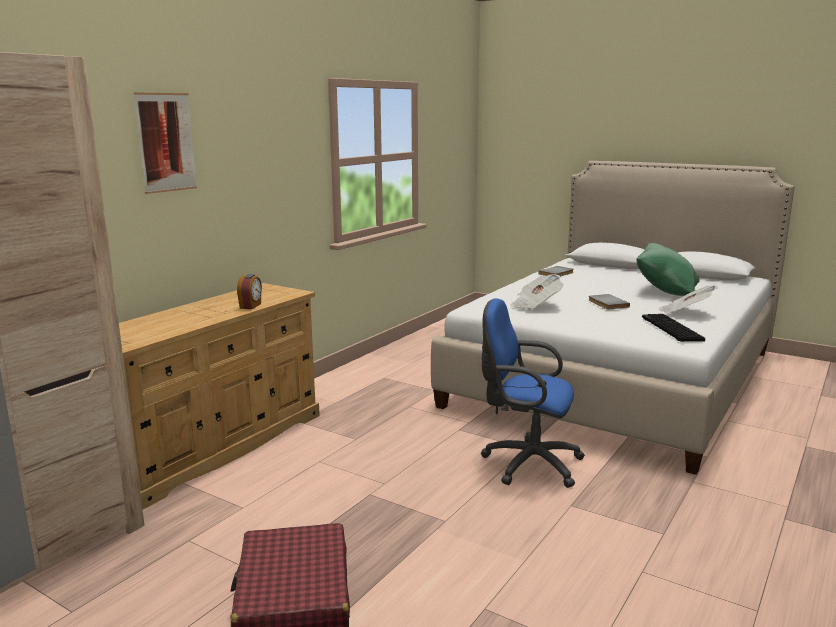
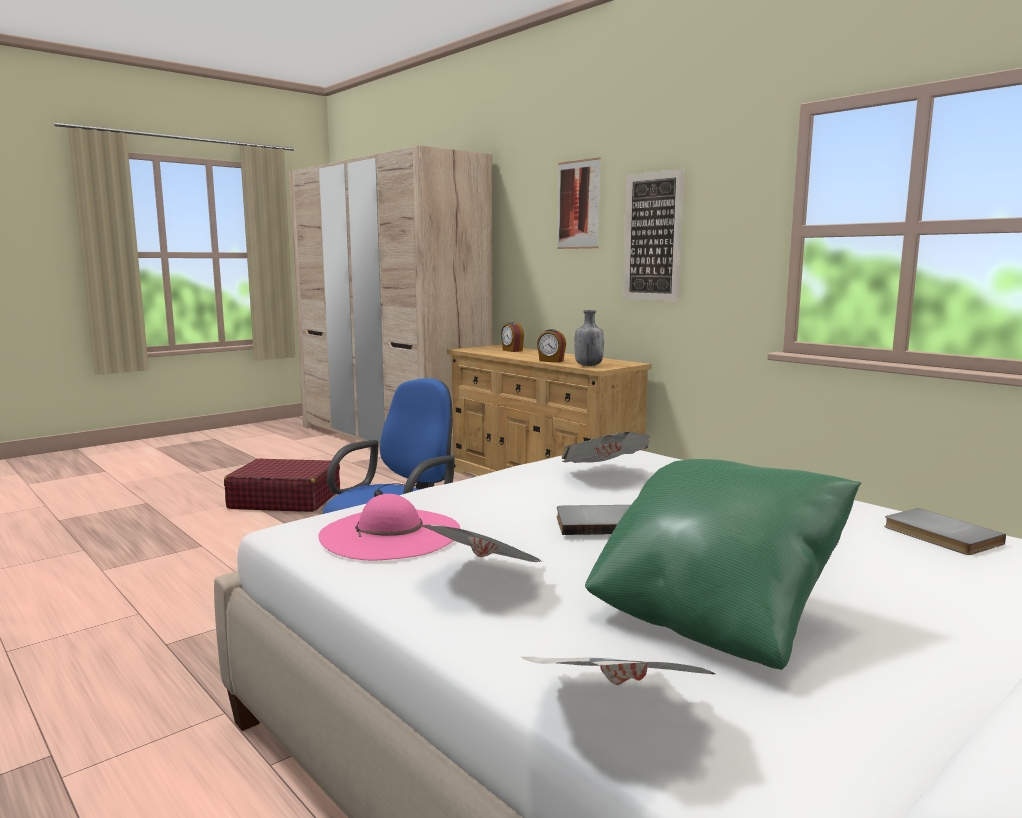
camera: 105 degrees right, 5 degrees down
keyboard [642,314,705,342] -> pink hat [318,494,461,560]
none -> alarm clock [501,322,524,352]
none -> newspaper [521,657,716,685]
none -> grey bottle [574,310,604,366]
none -> picture [623,169,684,302]

